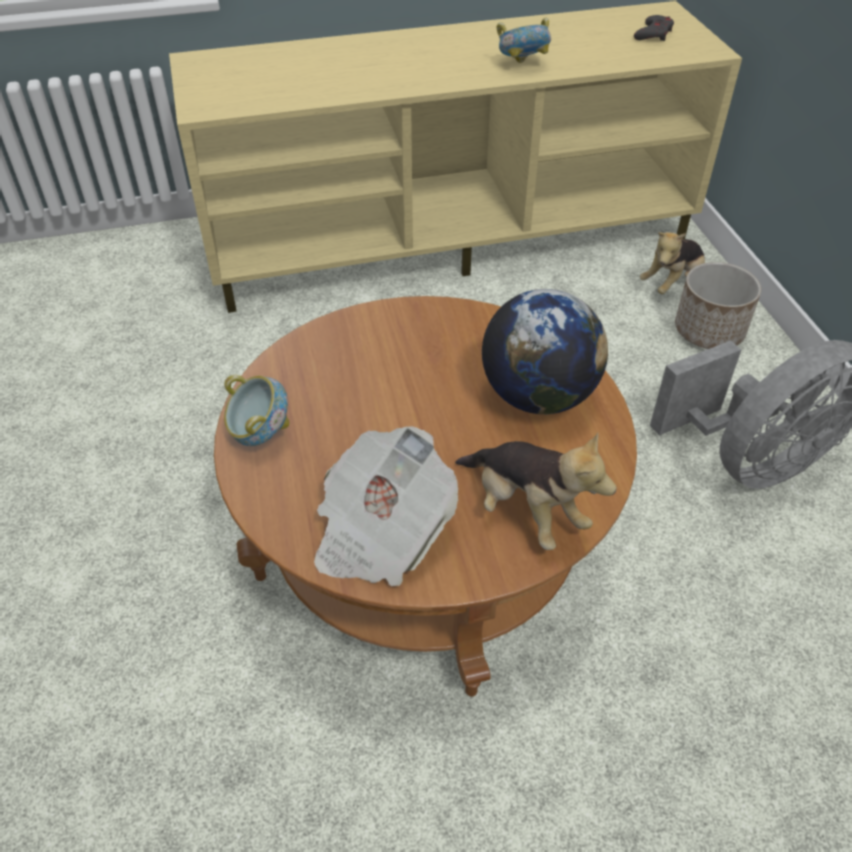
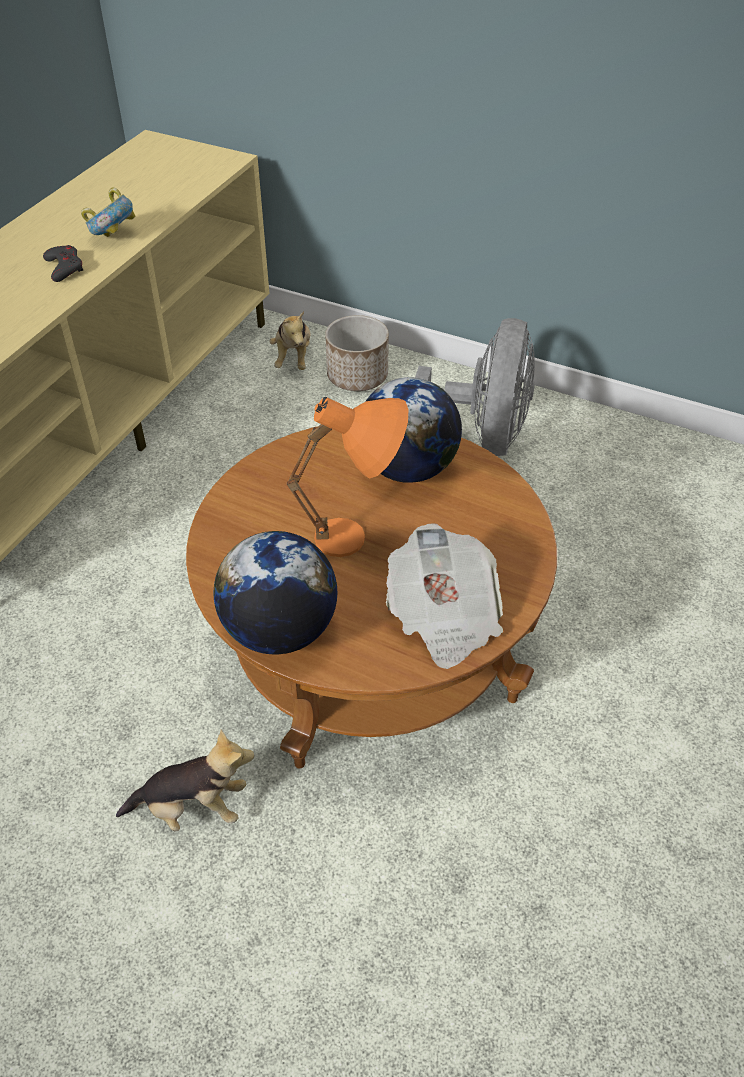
camera: 50 degrees left, 0 degrees up
bowl [224,375,290,446] -> globe [213,531,337,654]
plush toy [455,433,617,550] -> plush toy moved to [116,730,254,831]
grey game controller [634,15,674,41] -> grey game controller moved to [43,245,83,282]
none -> orange table lamp [287,397,409,557]

